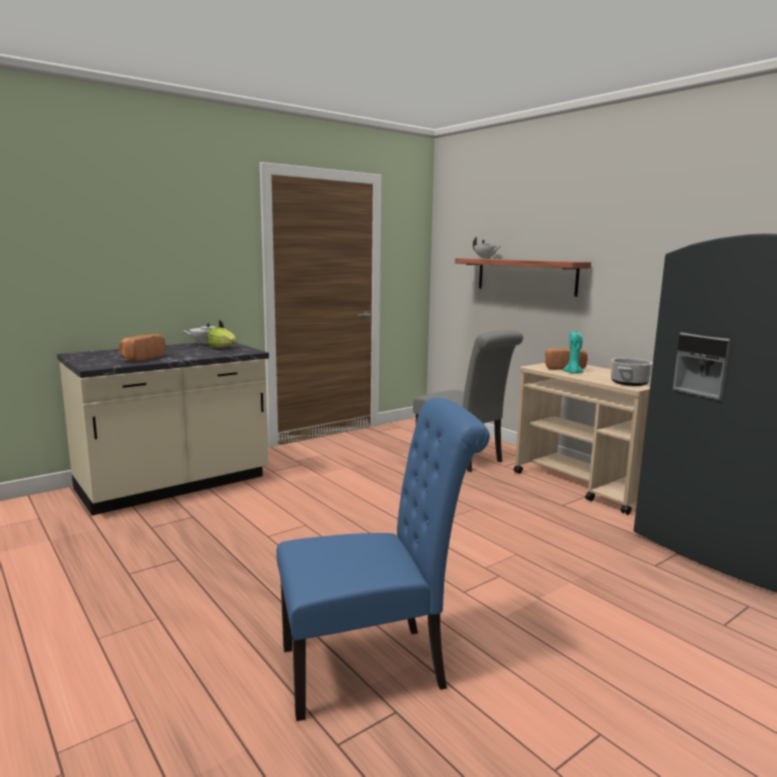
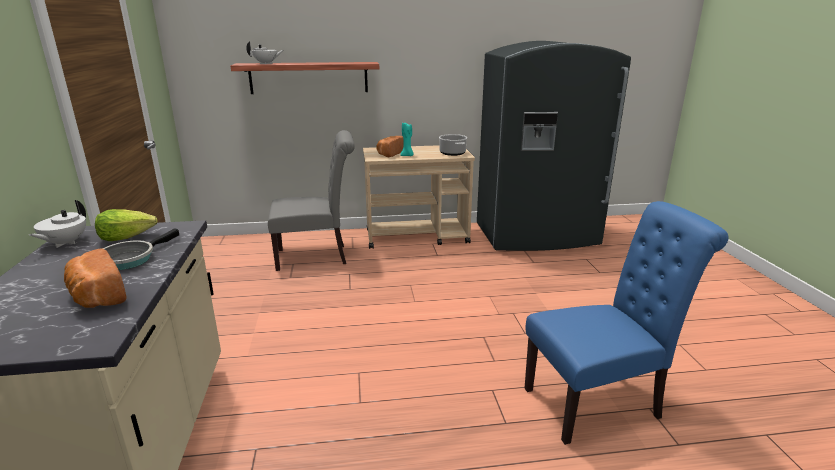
camera: 60 degrees left, 10 degrees up
blue chair [276,398,490,721] -> blue chair turned 60 degrees clockwise [525,201,729,445]
none -> frying pan [102,228,179,270]

